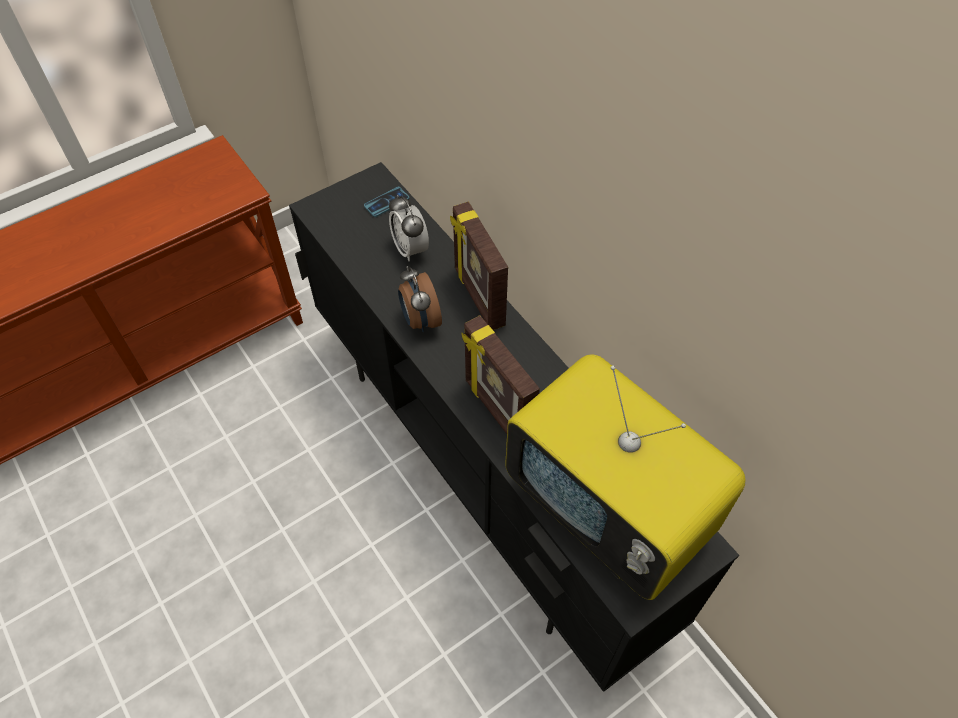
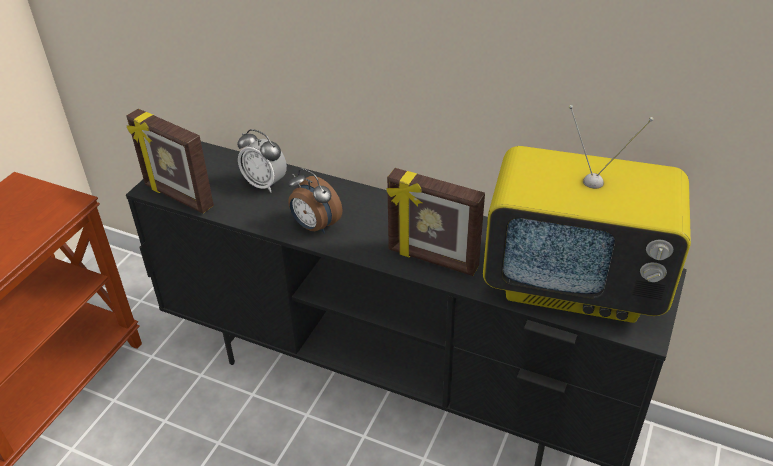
camera: 30 degrees left, 15 degrees down
phone [364,187,410,217] -> none
picture frame [450,201,508,330] -> picture frame moved to [126,109,214,213]

